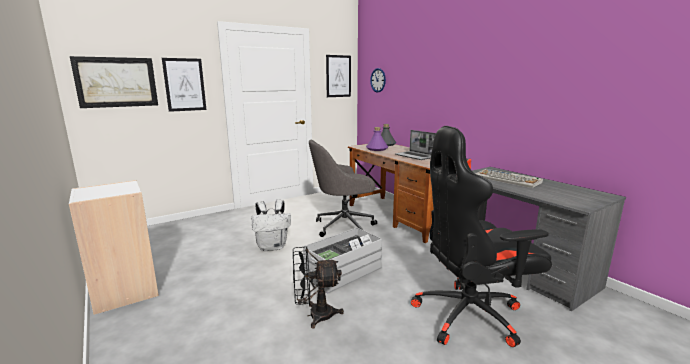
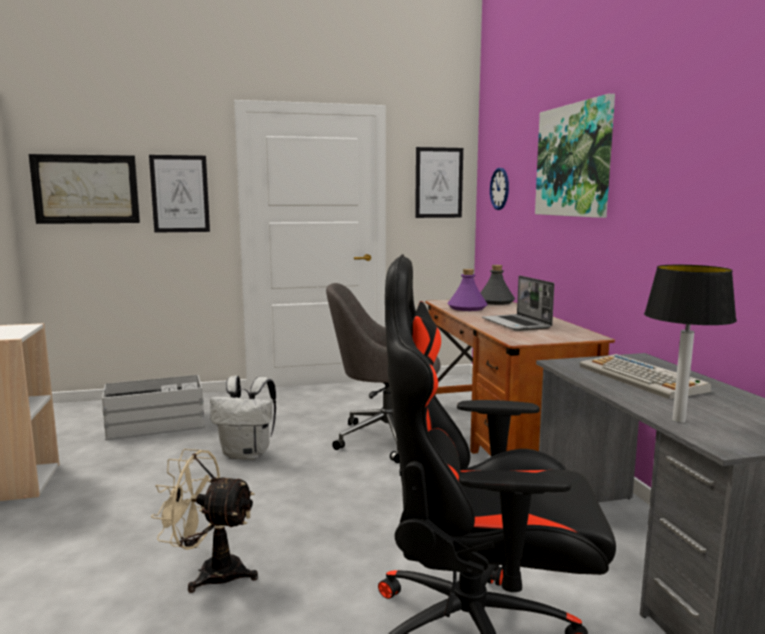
camera: 20 degrees right, 5 degrees down
black fan [293,247,344,329] -> beige fan [151,449,258,593]
grey storage box [303,228,382,293] -> grey storage box moved to [102,375,205,440]
none -> picture [535,94,615,218]
none -> table lamp [644,265,737,423]

